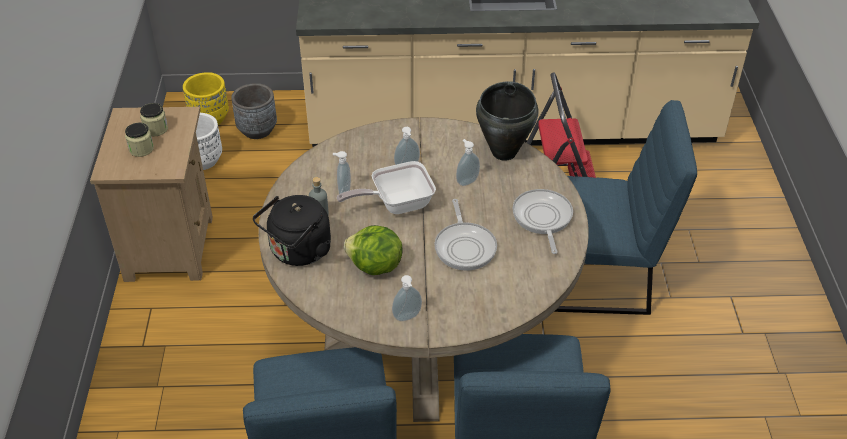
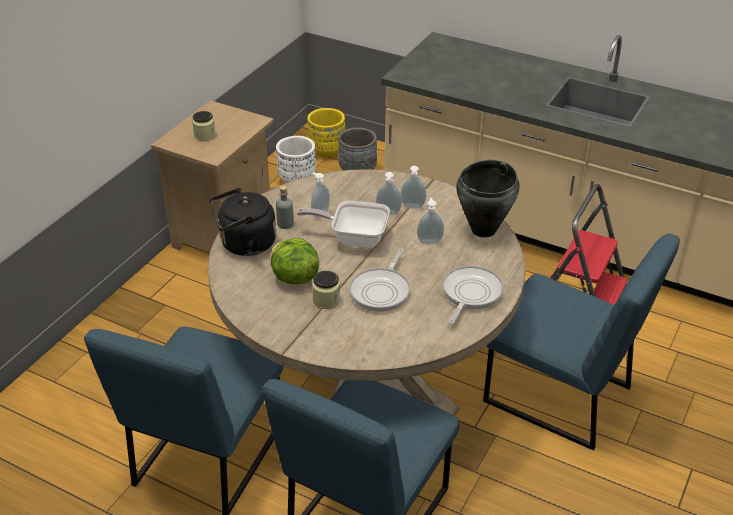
camera: 30 degrees right, 5 degrees down
jar [140,103,168,136] -> jar moved to [312,271,340,309]
soap dispenser [392,275,422,321] -> soap dispenser moved to [401,166,426,208]

